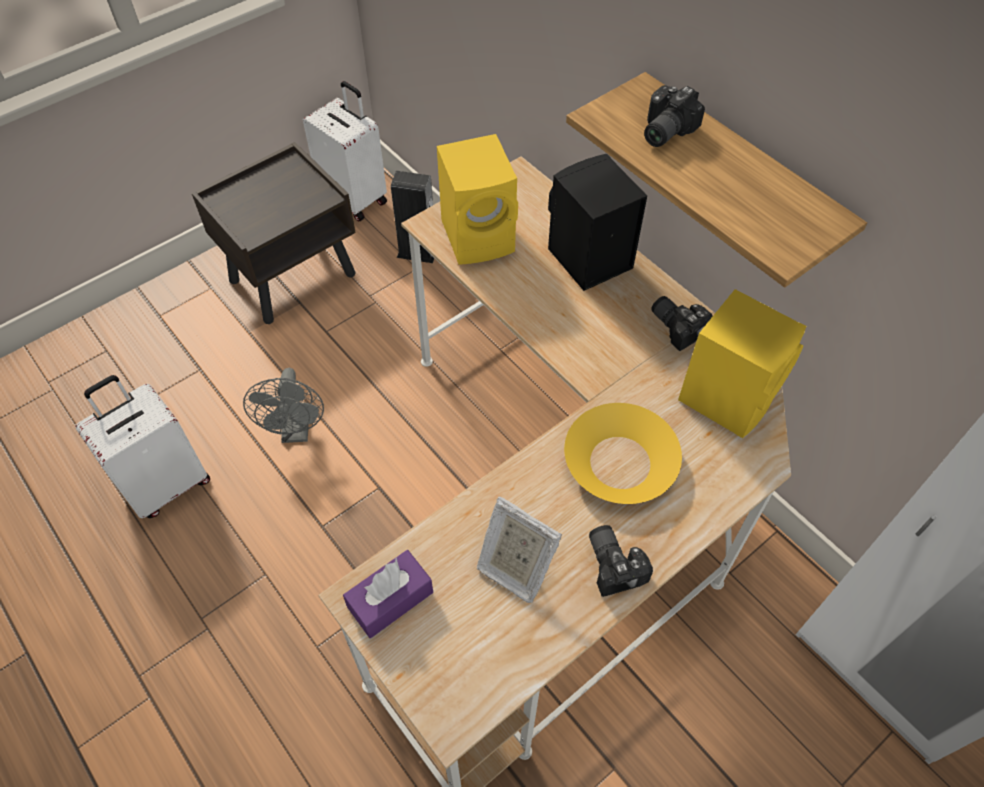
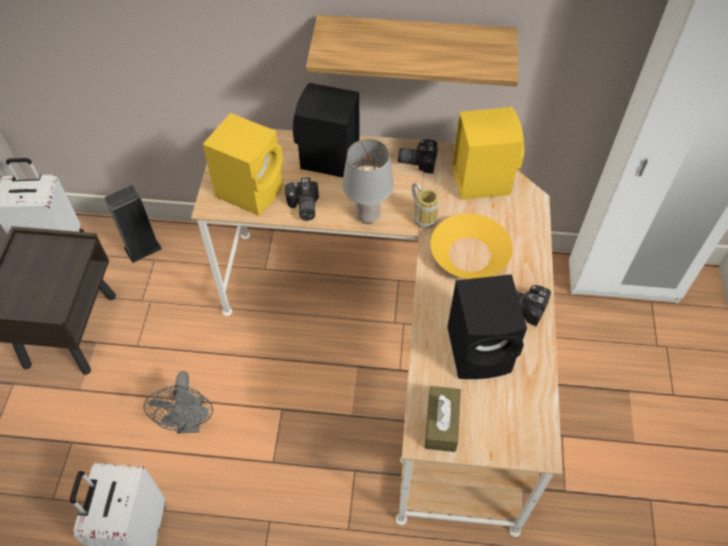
camera: 45 degrees left, 0 degrees up
grey fan [243,368,324,443] -> grey fan turned 45 degrees clockwise [144,371,213,433]
purple tissue box [343,550,433,638] -> brown tissue box [425,386,461,452]
picture frame [477,496,562,603] -> black speaker [447,274,527,379]
camera [644,85,705,147] -> camera moved to [285,177,319,221]
none -> grey table lamp [342,139,394,224]
none -> mug [412,182,439,229]

